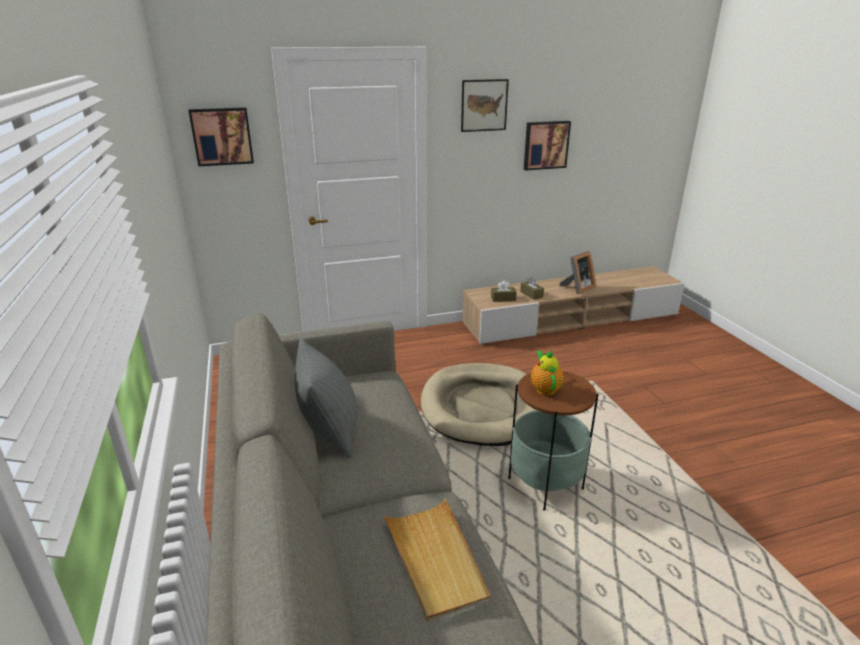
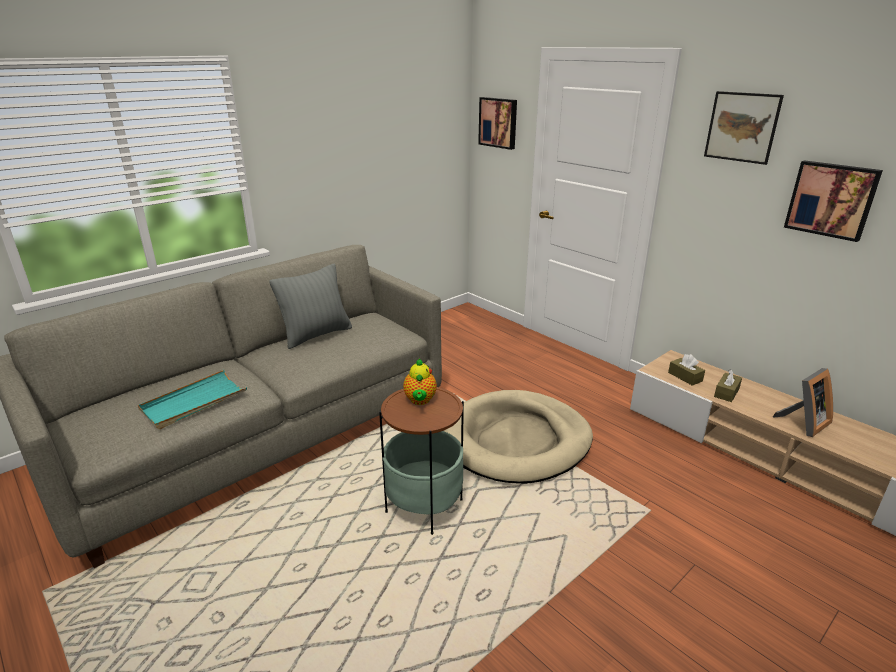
camera: 65 degrees right, 0 degrees up
beige tray [383,498,491,622] -> turquoise tray [138,370,247,429]
teapot [531,350,564,395] -> teapot turned 120 degrees clockwise [403,359,437,405]
picture frame [559,251,595,294] -> picture frame turned 60 degrees counterclockwise [773,368,833,437]

